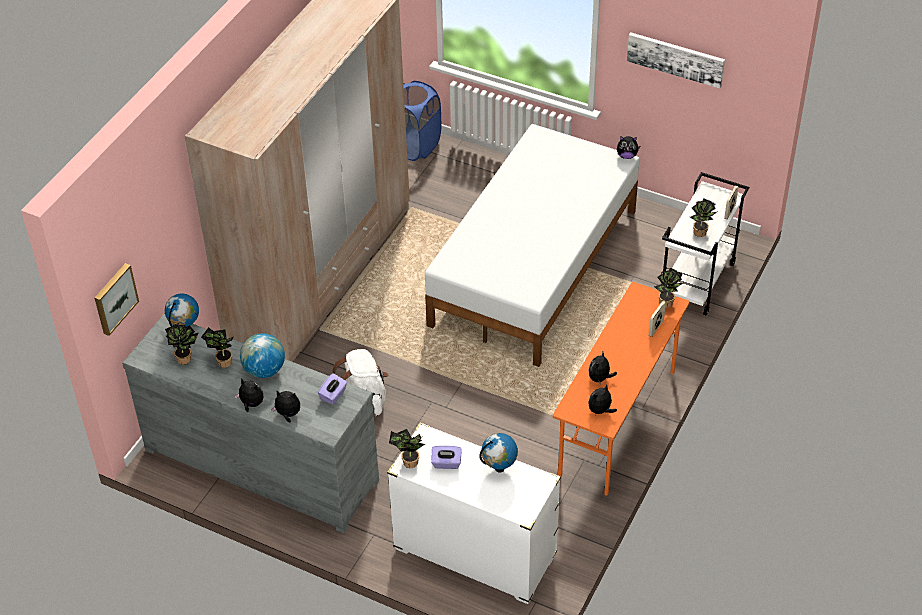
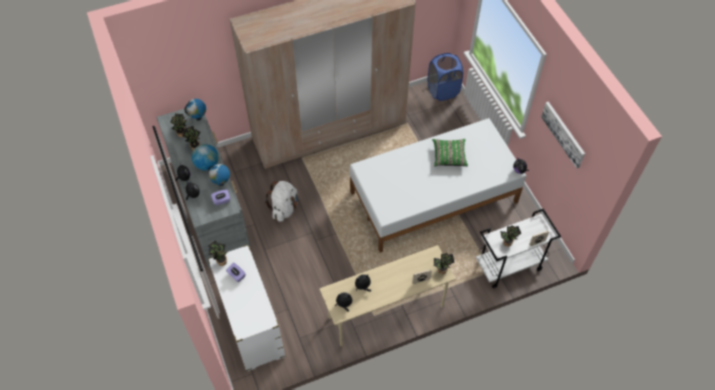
camera: 40 degrees right, 10 degrees up
picture [94,263,139,336] -> none
globe [480,433,518,473] -> globe moved to [209,164,230,186]
orange desk [553,282,690,496] -> beige desk [320,245,456,347]
none -> green pillow [432,139,468,167]

